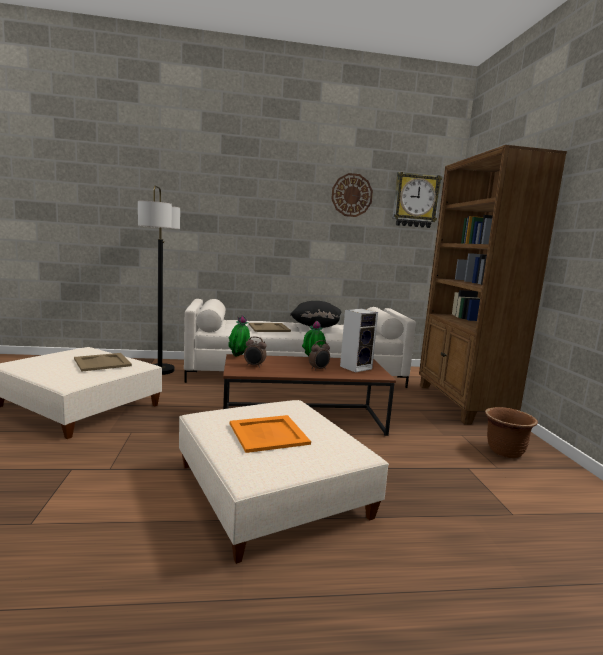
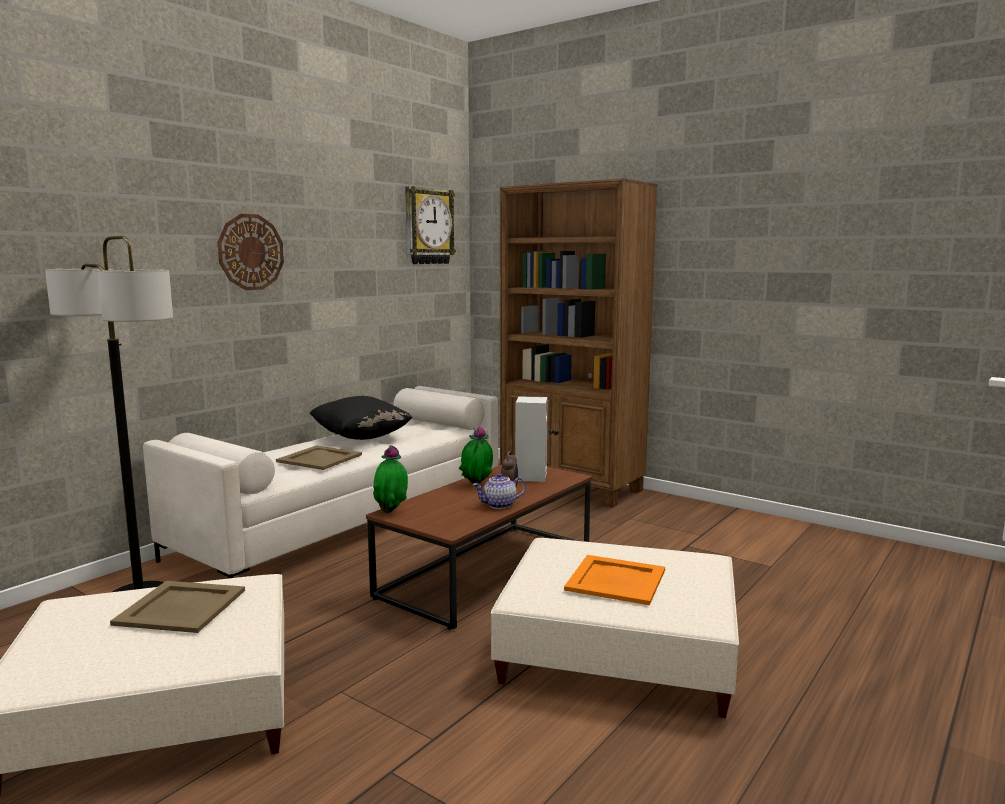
camera: 45 degrees left, 0 degrees up
alarm clock [244,336,267,368] -> none
wall clock [331,173,373,217] -> wall clock moved to [218,214,284,290]
brown planter [485,407,538,458] -> none
none -> teapot [473,473,526,509]

